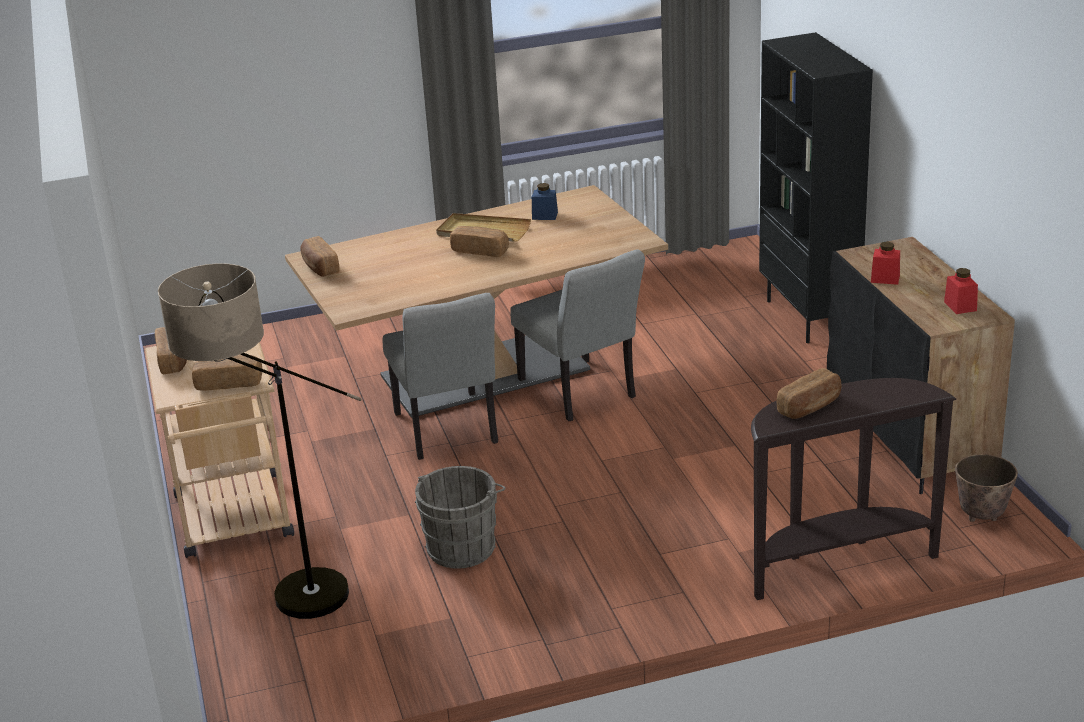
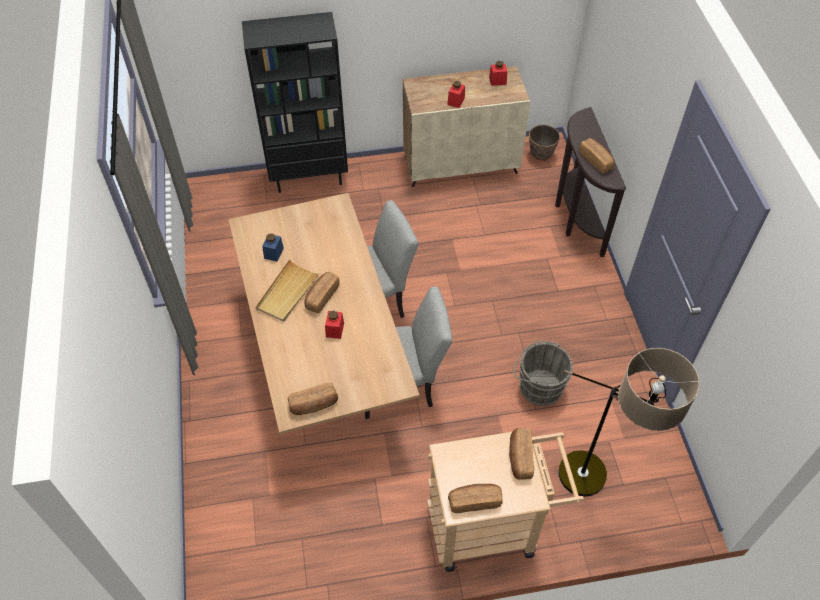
camera: 85 degrees left, 25 degrees up
black cabinet [827,237,1015,494] -> beige cabinet [403,66,530,187]
none -> red jar [325,311,344,339]

